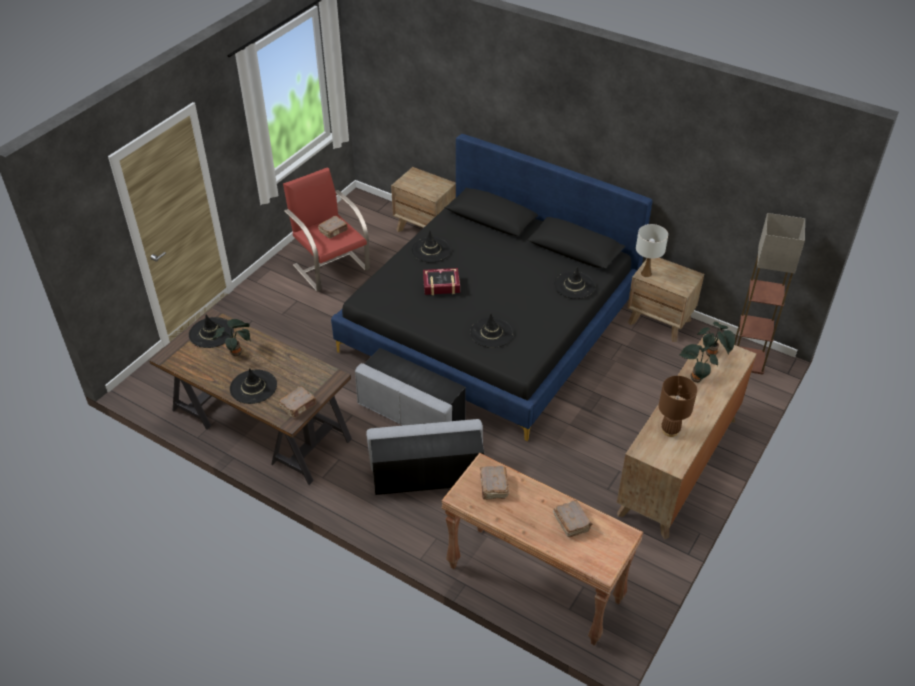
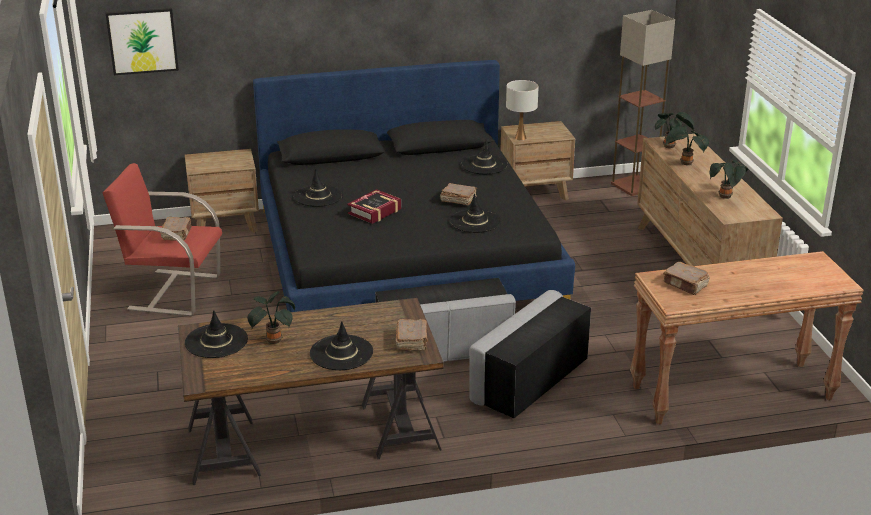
camera: 45 degrees left, 15 degrees down
brown book [553,500,592,537] -> brown book moved to [440,183,477,205]
brown table lamp [659,376,697,437] -> potted plant [709,160,748,199]
none -> picture [106,8,179,75]

